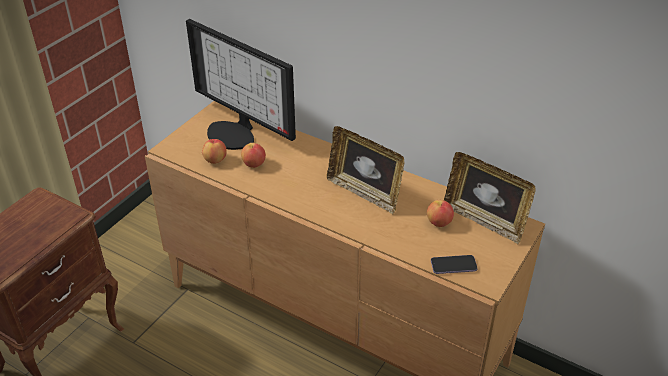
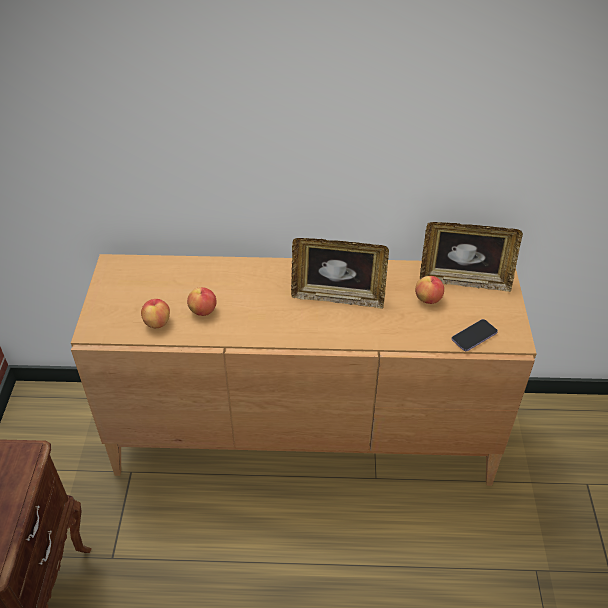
camera: 30 degrees left, 5 degrees up
monitor [186,19,296,150] -> none

